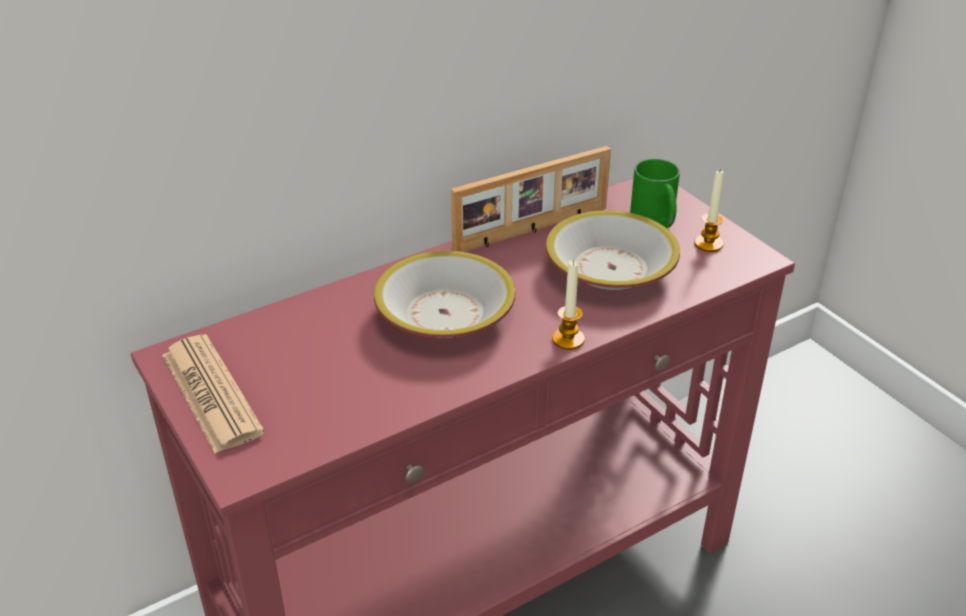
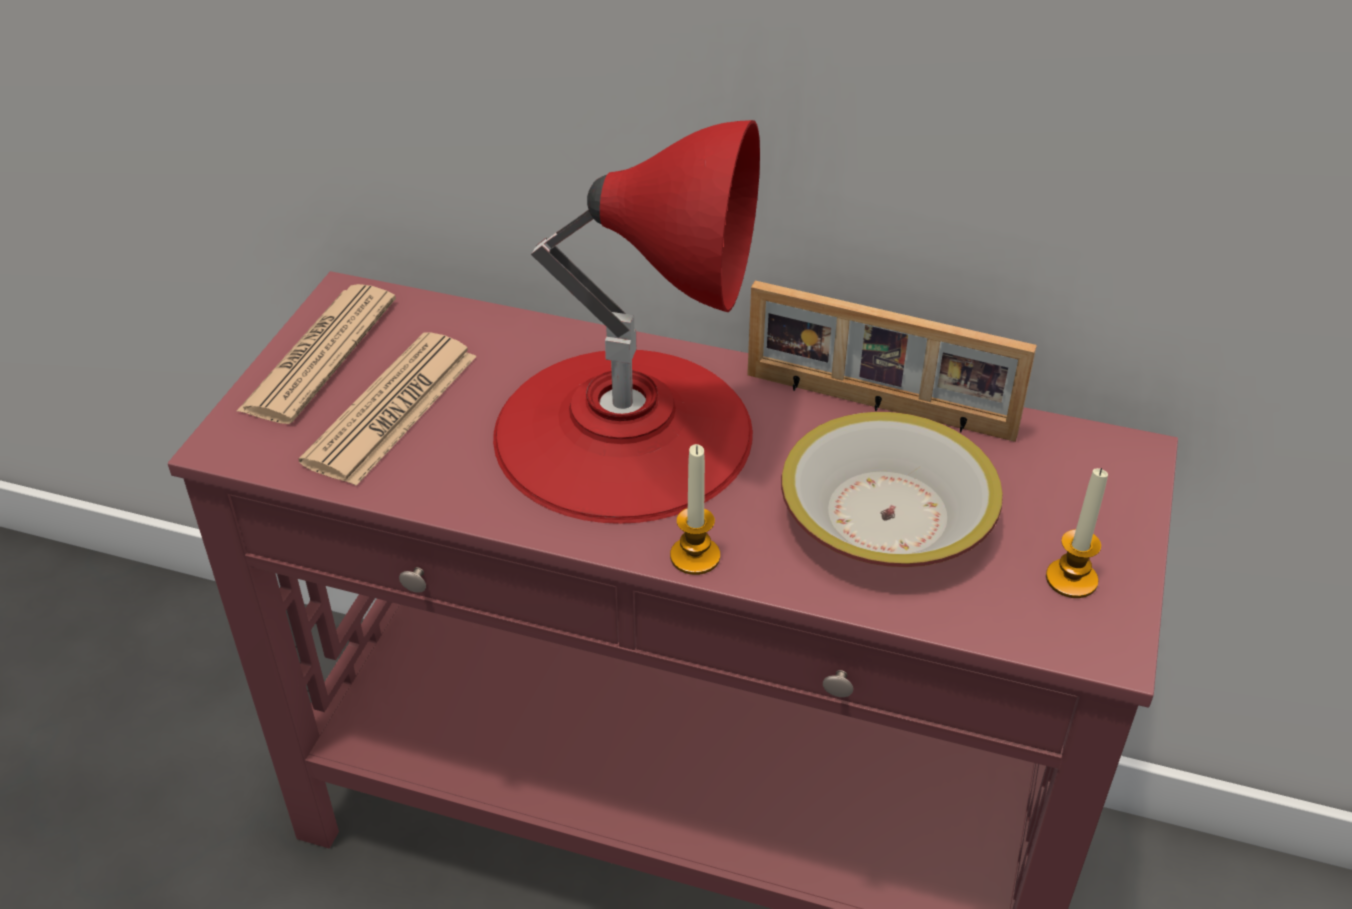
camera: 50 degrees right, 5 degrees up
bowl [374,251,516,338] -> red table lamp [493,120,760,524]
green mug [630,159,680,228] -> none
none -> newspaper [298,332,477,486]

